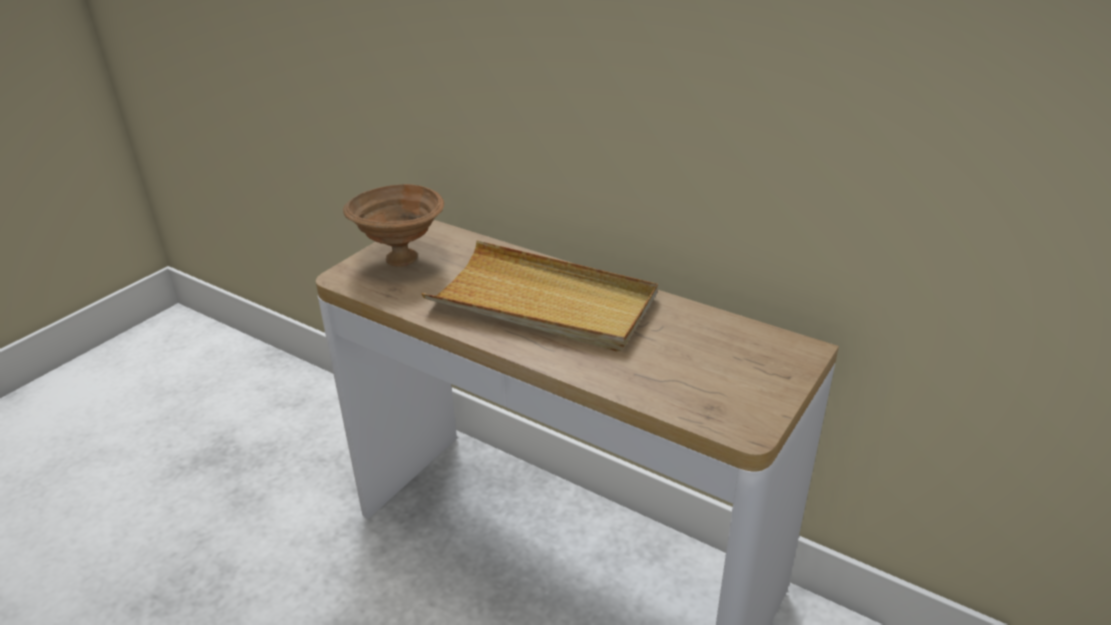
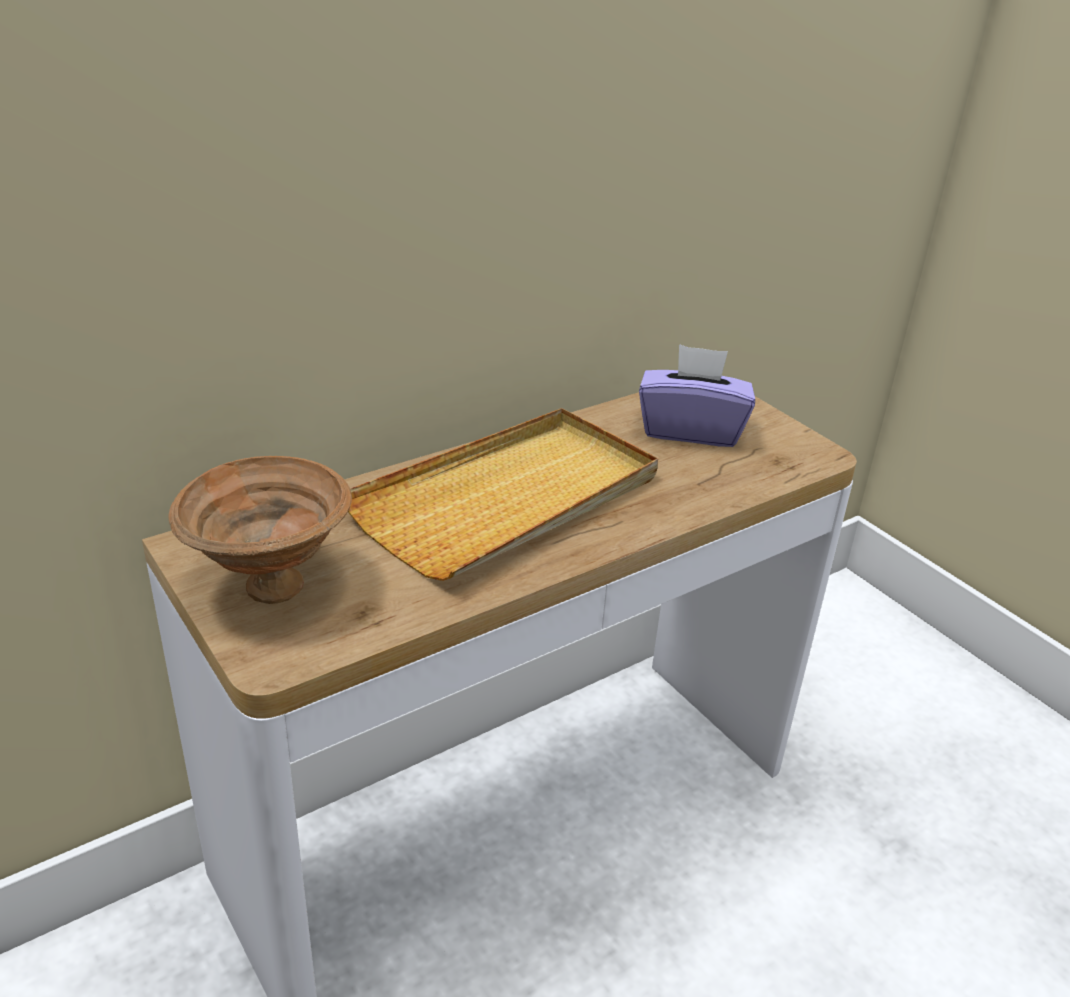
camera: 70 degrees left, 0 degrees up
none -> purple tissue box [639,344,755,447]

